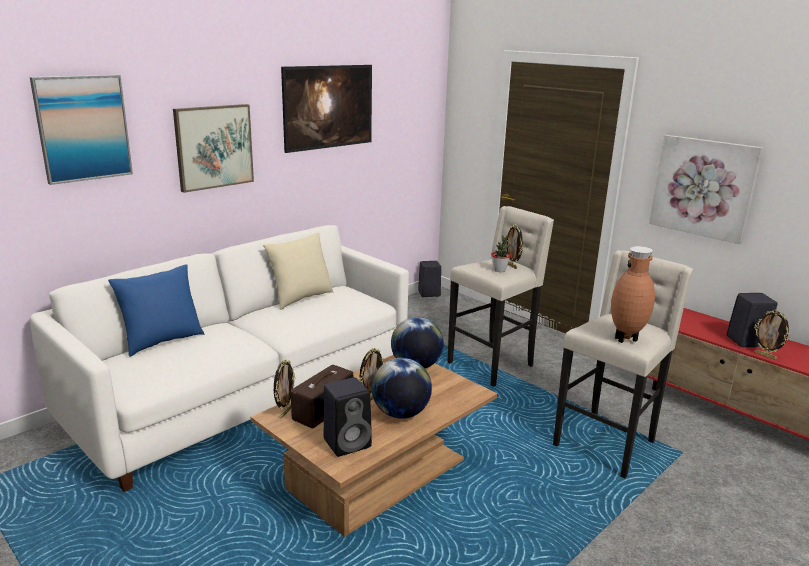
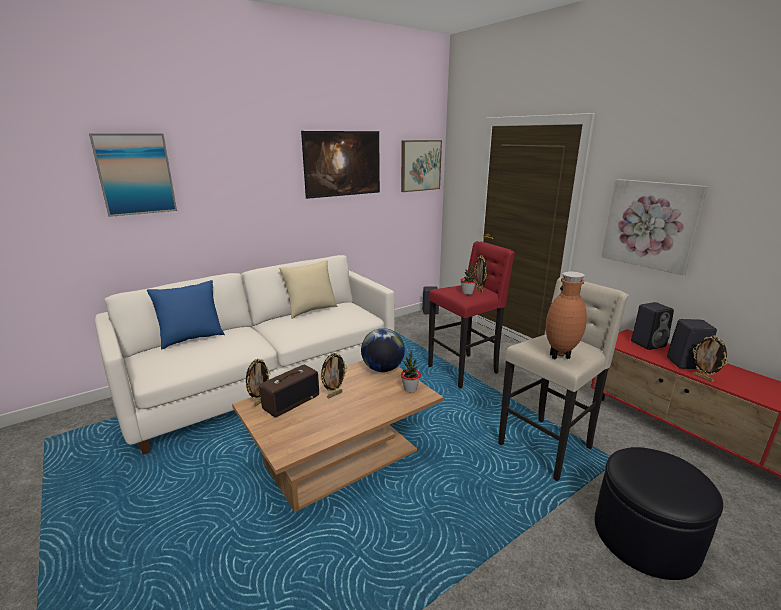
camera: 10 degrees right, 0 degrees up
picture [173,104,254,193] -> picture moved to [401,140,442,192]
black speaker [324,377,372,457] -> black speaker moved to [631,302,674,350]
globe [372,358,432,419] -> none
beige stool [447,206,554,387] -> red stool [428,241,515,389]
none -> potted plant [401,351,421,393]
none -> black ottoman [595,447,723,580]

